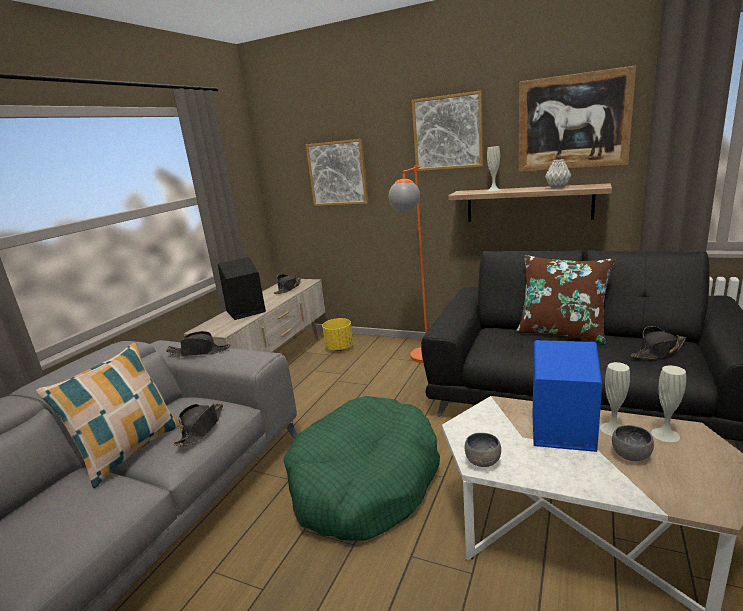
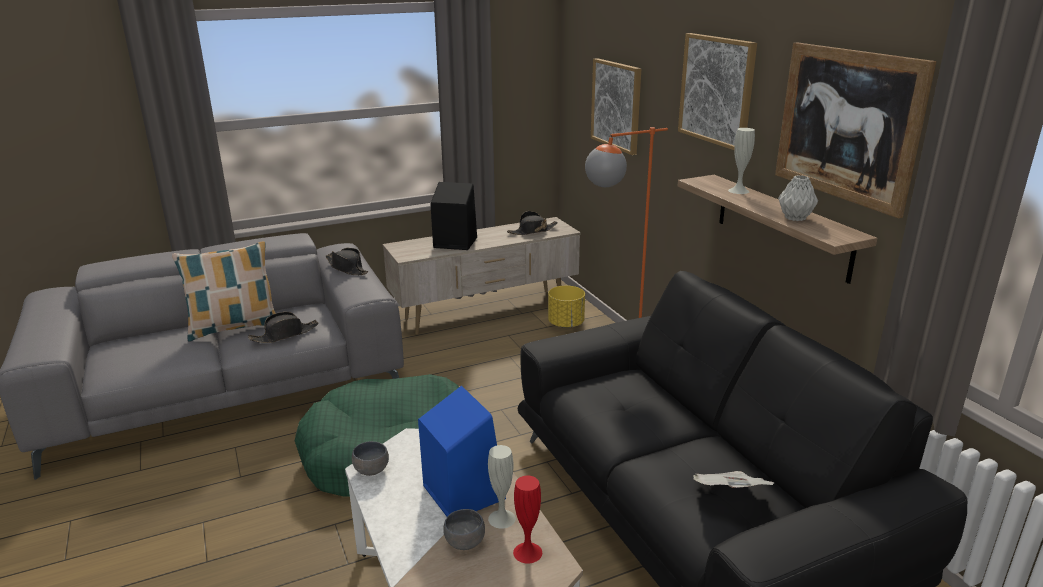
camera: 40 degrees right, 5 degrees up
brown pillow [516,255,615,344] -> none
black hat [631,326,686,359] -> newspaper [694,471,775,488]
white vase [651,366,686,442] -> red vase [513,476,542,564]

